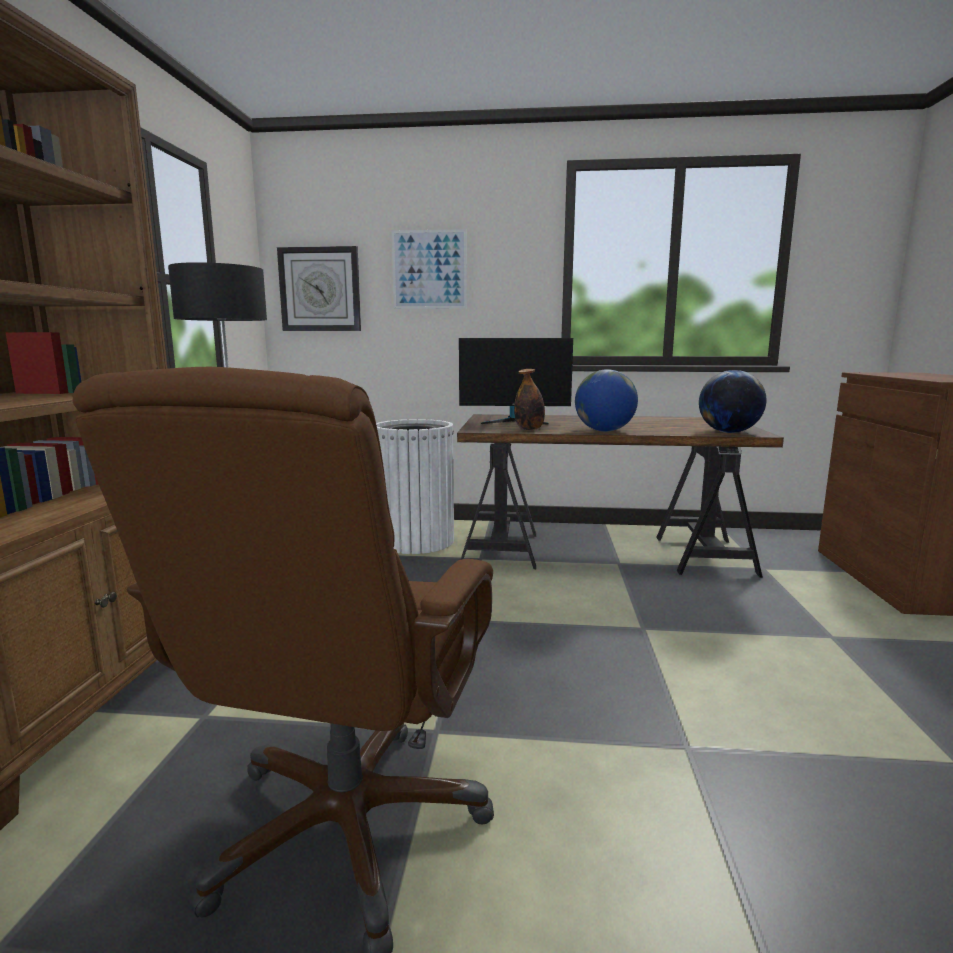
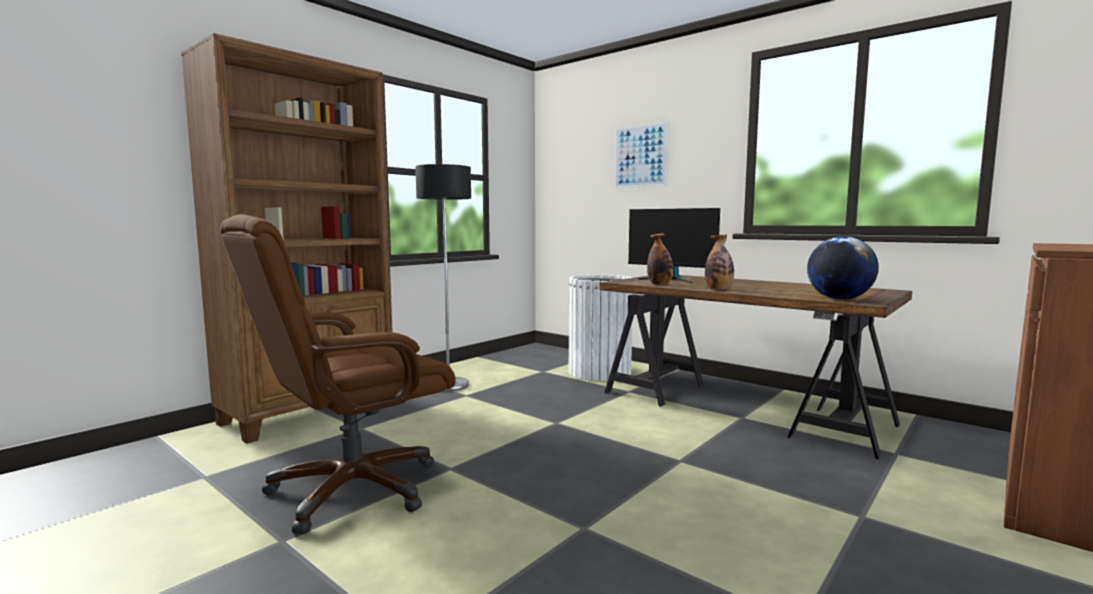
camera: 35 degrees right, 5 degrees down
wall clock [277,246,361,331] -> none
globe [575,369,638,432] -> bottle [705,235,734,290]

